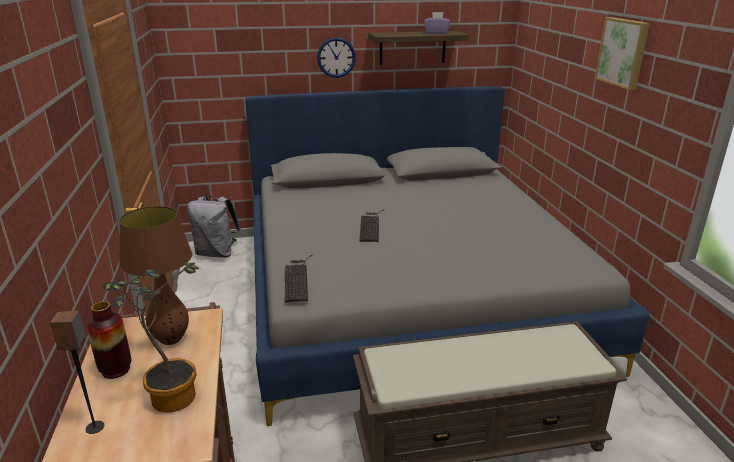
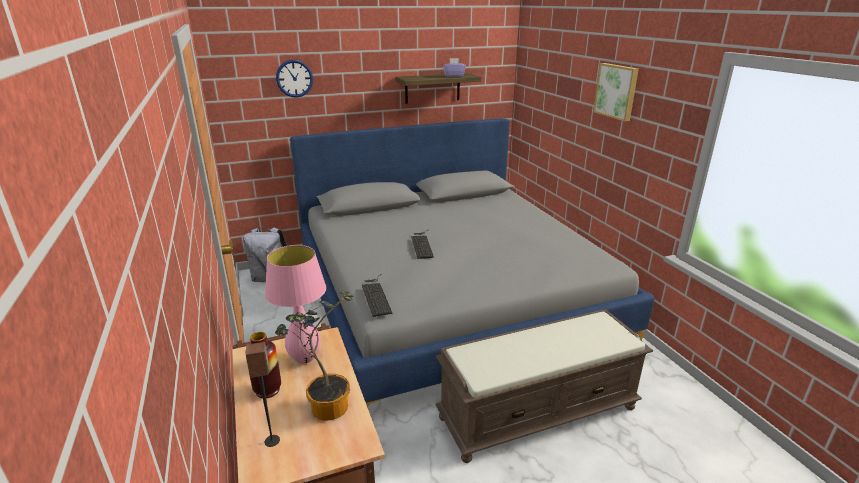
camera: 10 degrees left, 0 degrees up
brown table lamp [119,206,192,345] -> pink table lamp [265,245,326,364]
wall clock [317,37,356,78] -> wall clock moved to [276,60,313,98]

